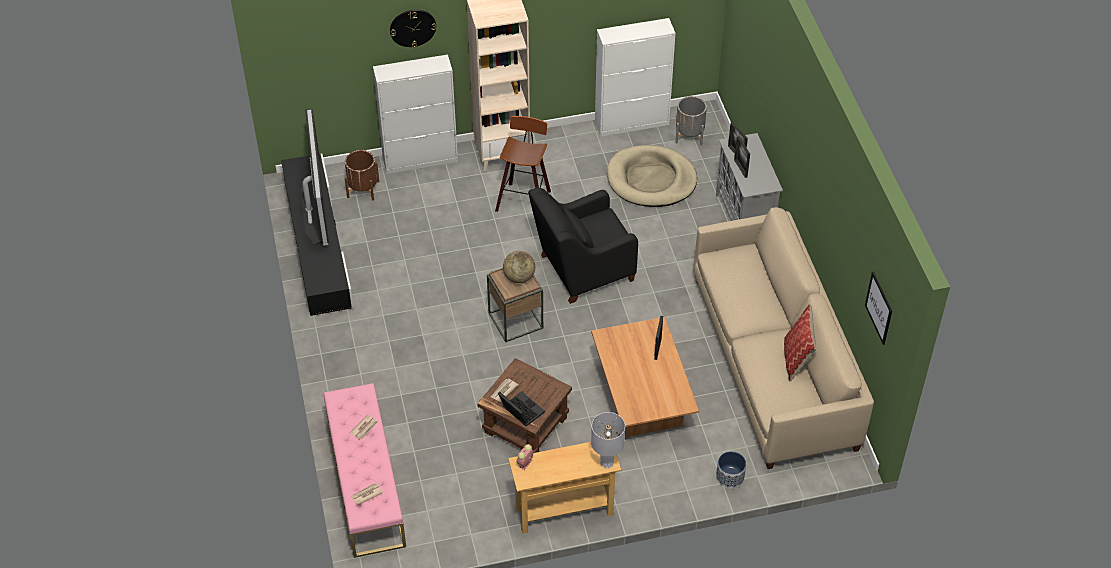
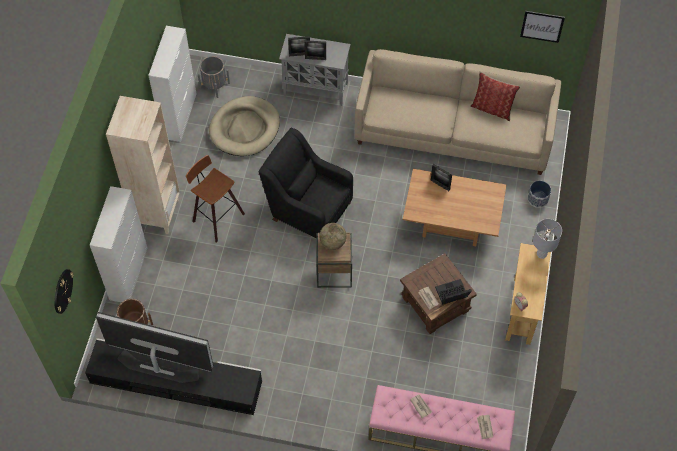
camera: 65 degrees left, 10 degrees up
wall clock [390,10,436,48] -> wall clock moved to [54,269,74,314]
black armchair [528,188,638,304] -> black armchair turned 120 degrees clockwise [258,128,353,239]

